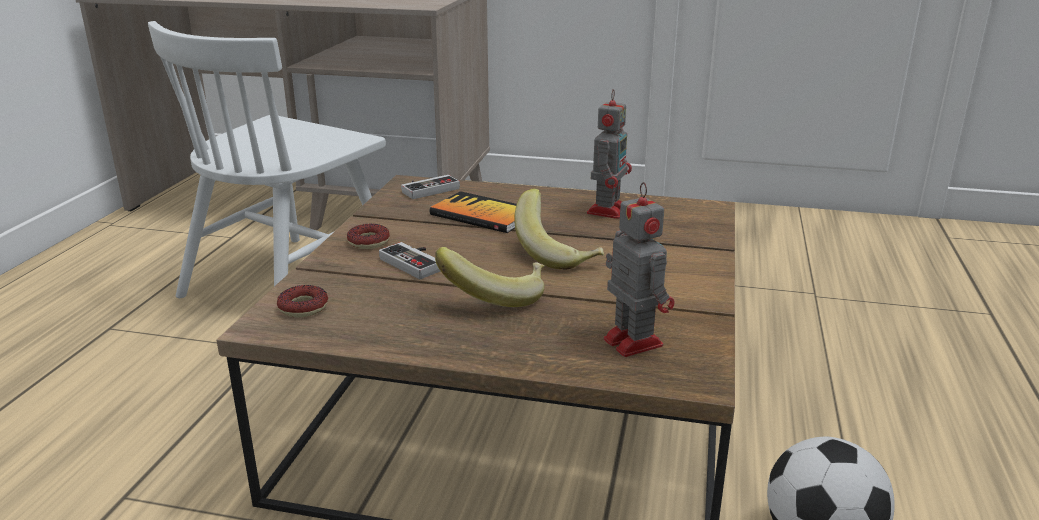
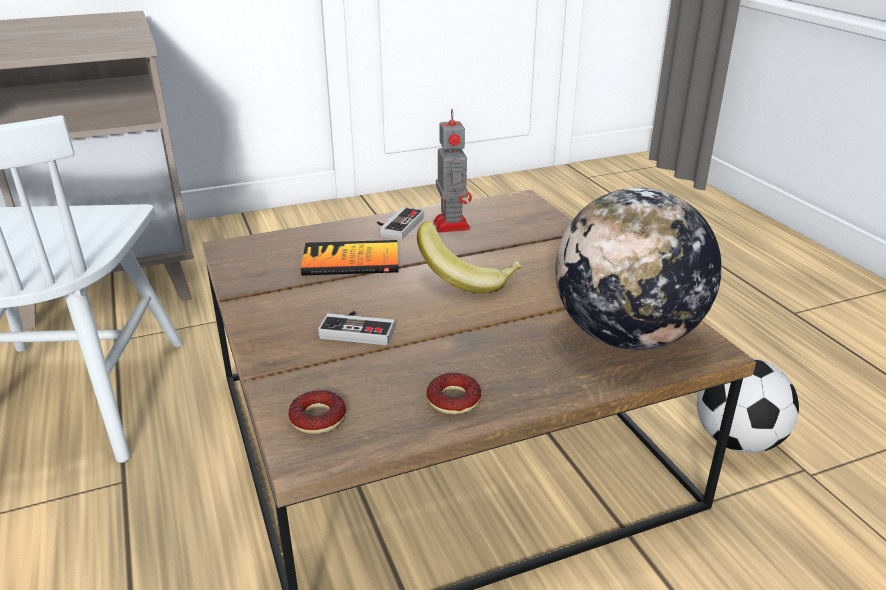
camera: 35 degrees left, 5 degrees up
donut [347,224,390,249] -> donut moved to [426,373,481,414]
game controller [401,175,460,199] -> game controller moved to [377,207,424,240]
banana [435,247,544,307] -> none
toy robot [604,182,675,357] -> globe [555,188,722,350]

